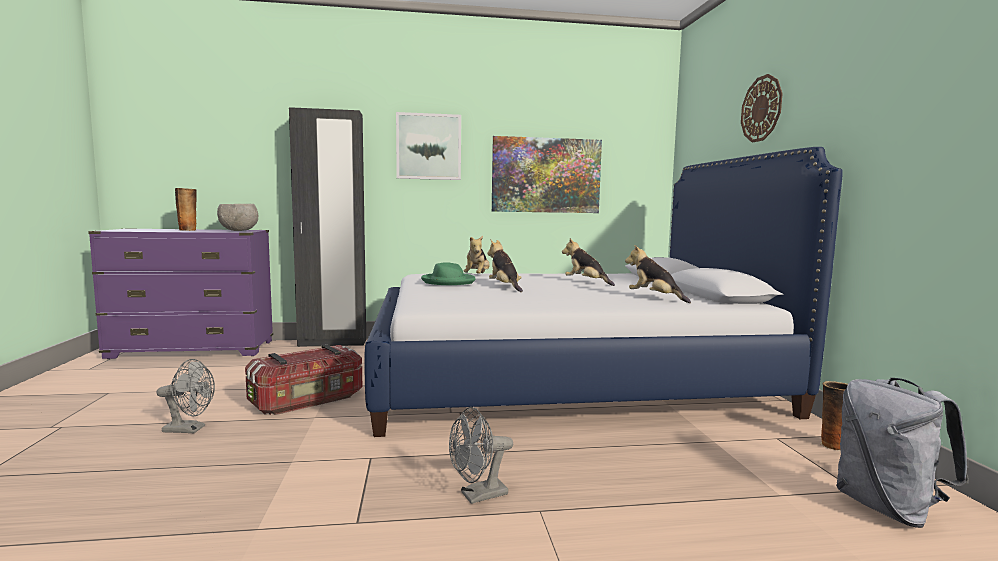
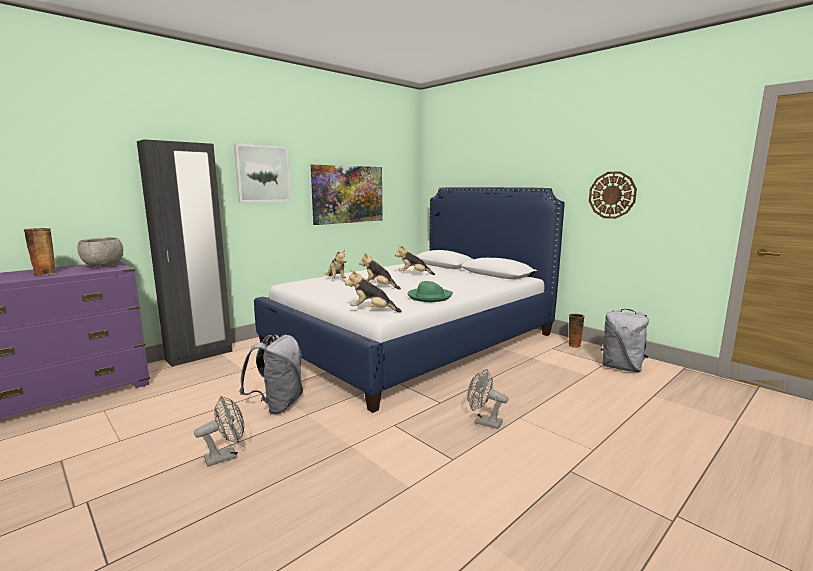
camera: 35 degrees left, 5 degrees up
storage box [245,345,362,415] -> grey backpack [239,335,303,414]
green hat [421,262,476,285] -> green hat moved to [408,281,453,302]
grey fan [449,407,513,504] -> grey fan turned 90 degrees clockwise [467,369,508,429]
plush toy [625,245,691,303] -> plush toy moved to [345,269,402,313]
wall clock [741,74,783,143] -> wall clock moved to [589,171,637,219]

